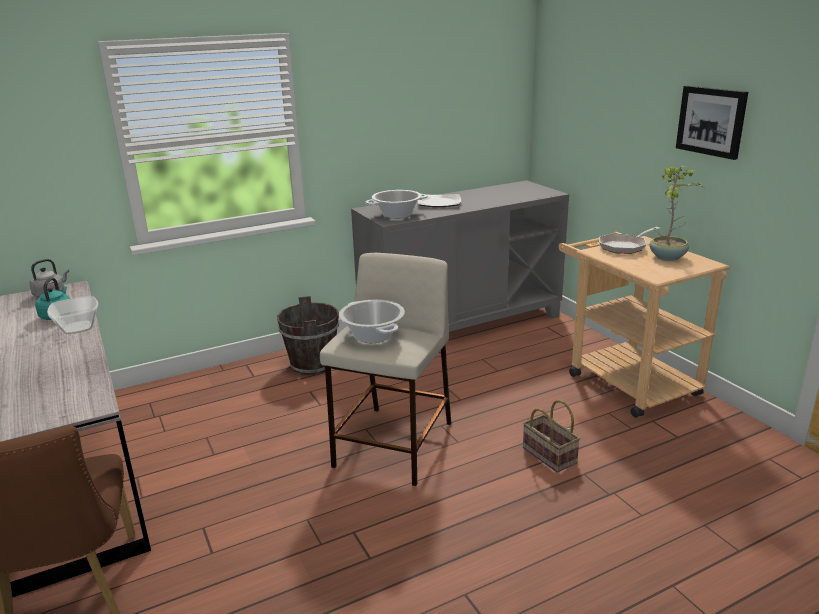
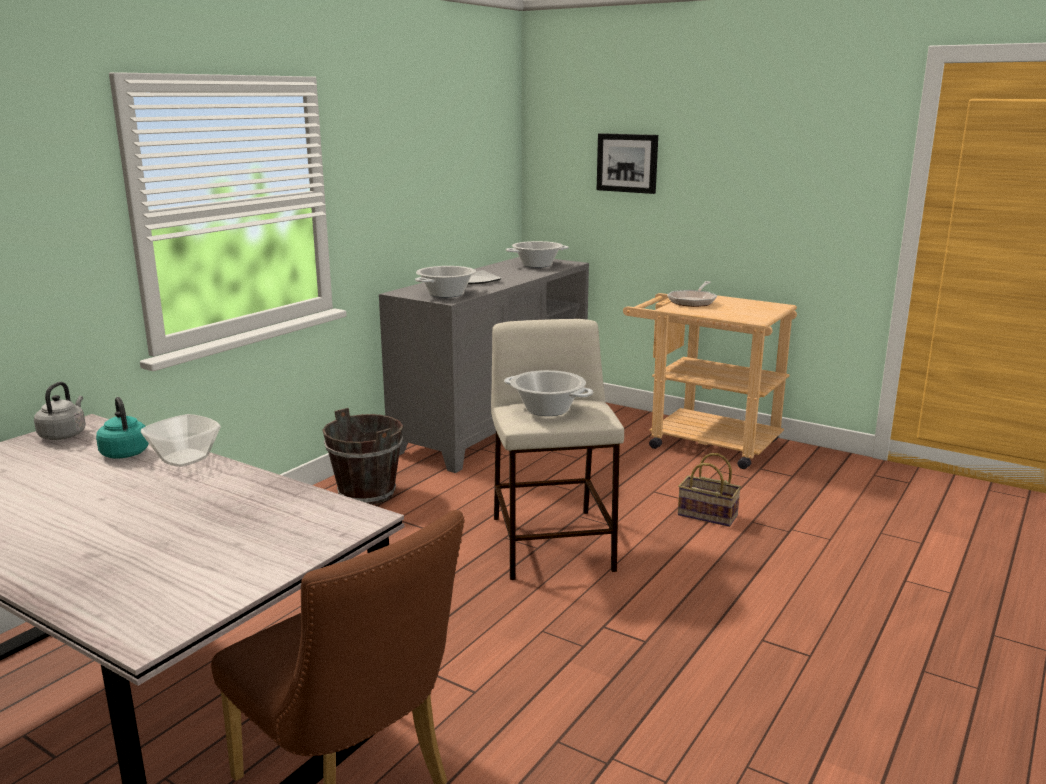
camera: 30 degrees left, 5 degrees down
potted plant [650,166,703,261] -> none
picture [676,86,748,160] -> picture moved to [597,133,658,194]
none -> cooking pot [506,241,569,268]

